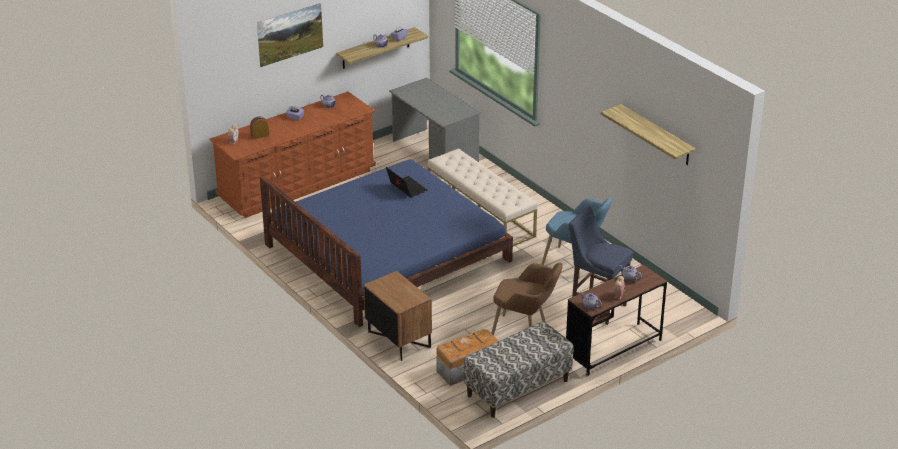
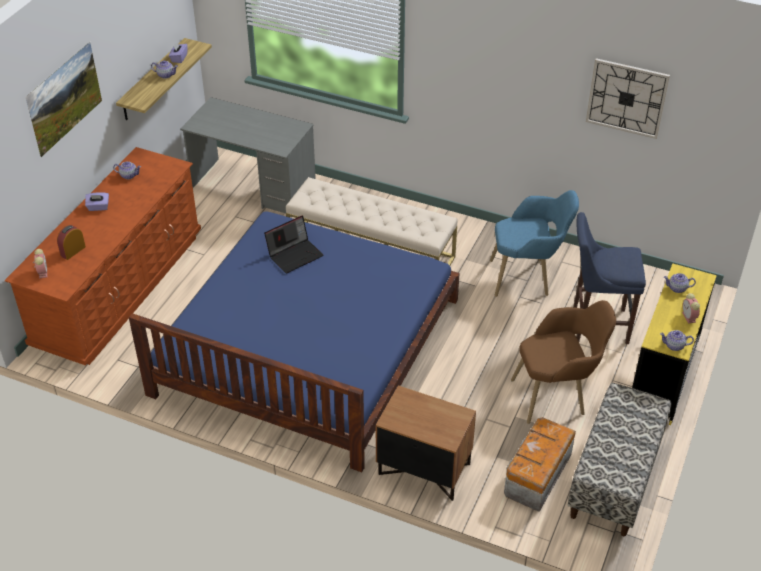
camera: 30 degrees left, 10 degrees up
laptop [386,167,428,197] -> laptop turned 120 degrees clockwise [264,215,323,273]
brown desk [566,265,667,376] -> yellow desk [632,263,717,425]
shelf [601,104,696,165] -> wall clock [586,58,670,139]

